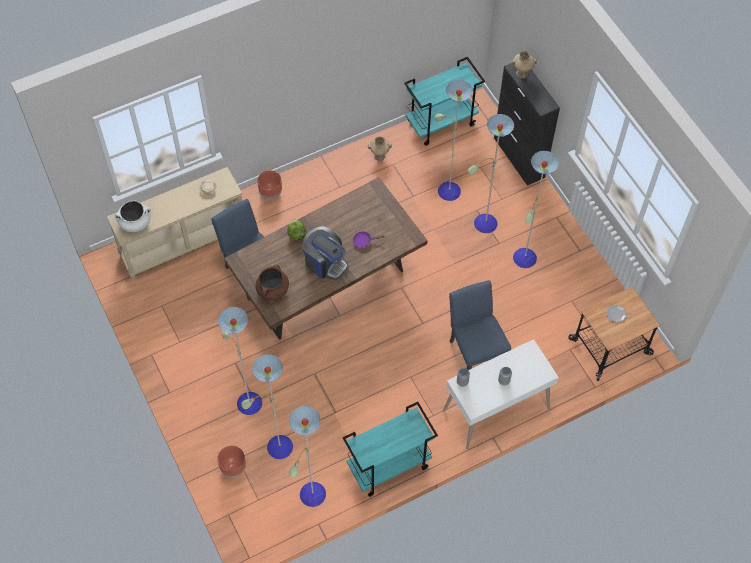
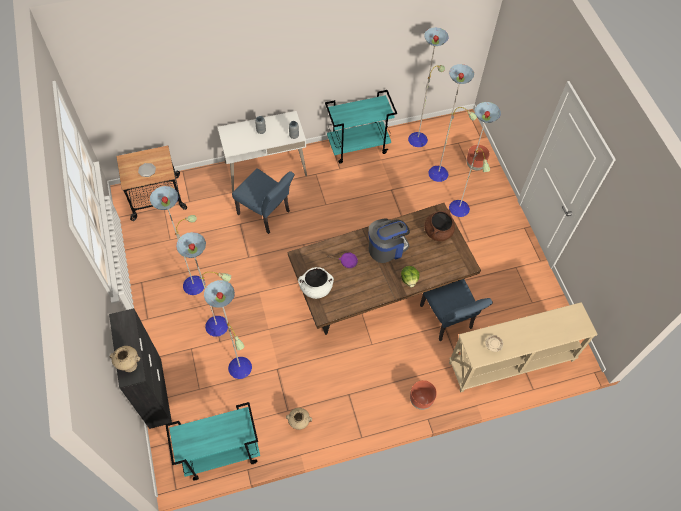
camera: 170 degrees left, 0 degrees up
white cooking pot [115,201,151,232] -> white cooking pot moved to [298,267,334,299]
coffee machine [302,227,349,280] -> coffee machine turned 105 degrees clockwise [368,218,410,263]
blue chair [449,280,511,370] -> blue chair turned 45 degrees counterclockwise [232,168,294,234]

